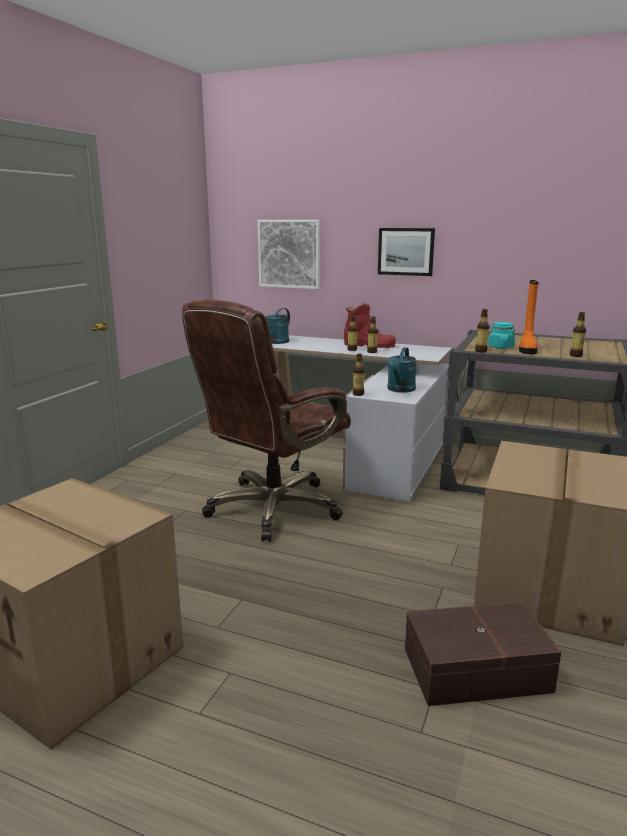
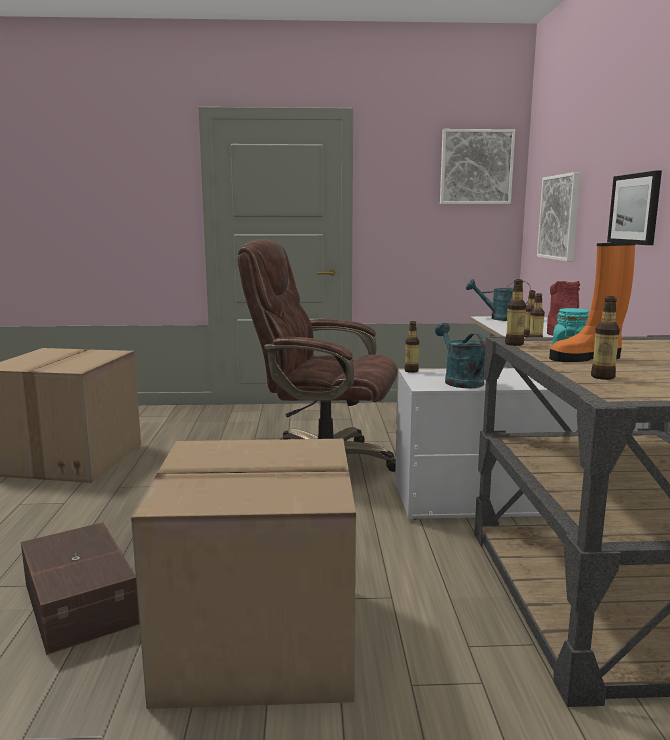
camera: 65 degrees right, 5 degrees down
turquoise watering can [387,347,416,393] -> turquoise watering can turned 75 degrees clockwise [435,323,486,388]
none -> picture [440,129,515,204]

